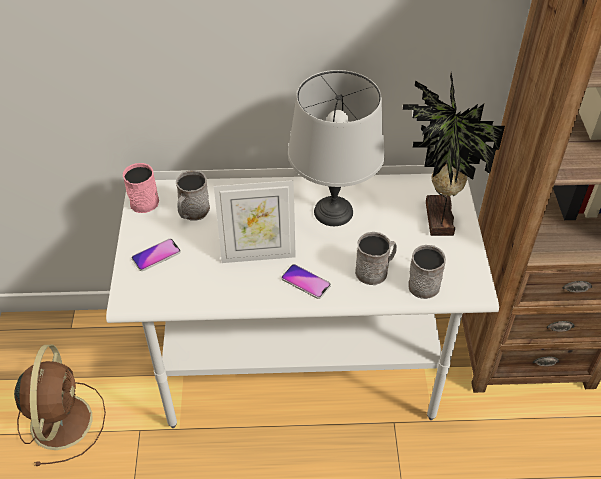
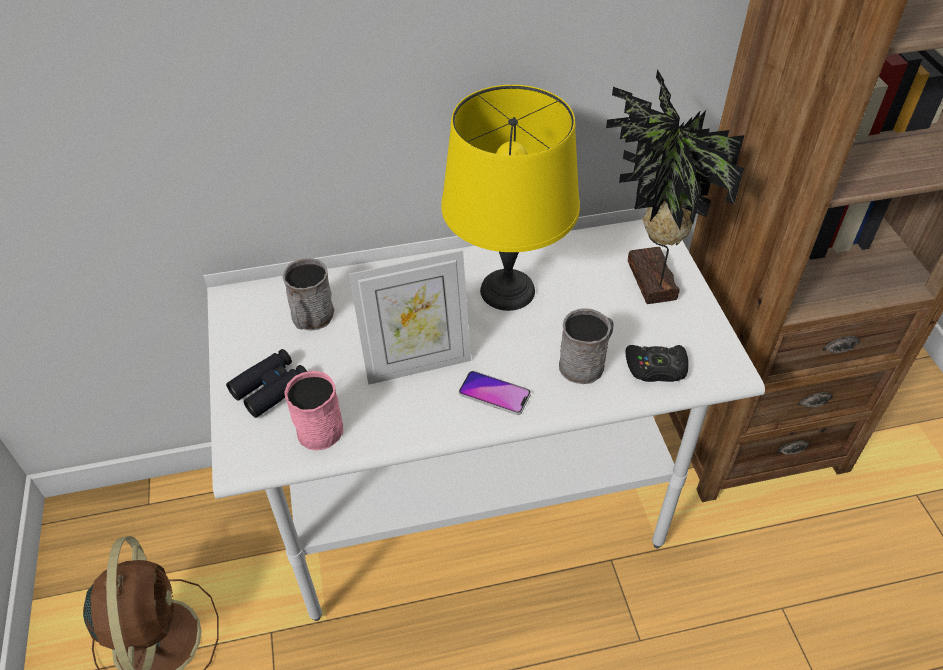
camera: 10 degrees left, 0 degrees up
pink mug [123,163,159,213] -> pink mug moved to [284,370,343,450]
phone [132,239,181,271] -> black binoculars [226,349,307,418]
grey table lamp [288,70,385,226] -> yellow table lamp [441,85,580,311]
grey mug [408,245,446,299] -> black game controller [626,345,689,382]

